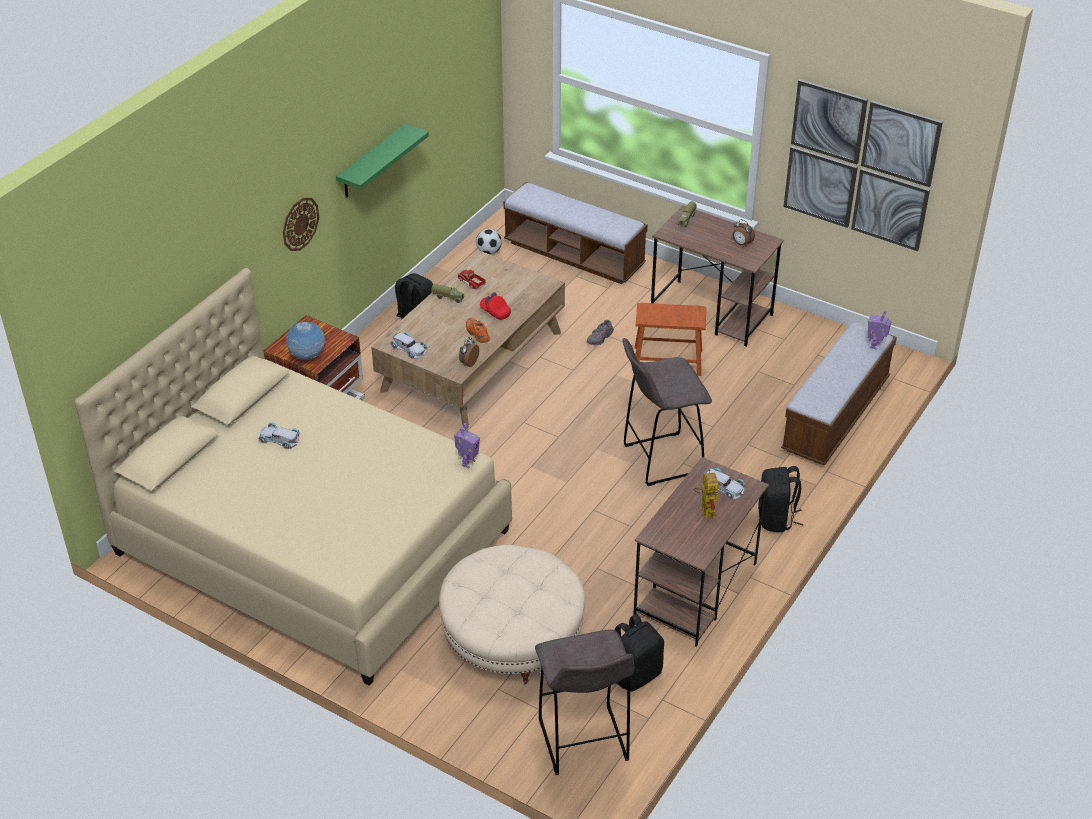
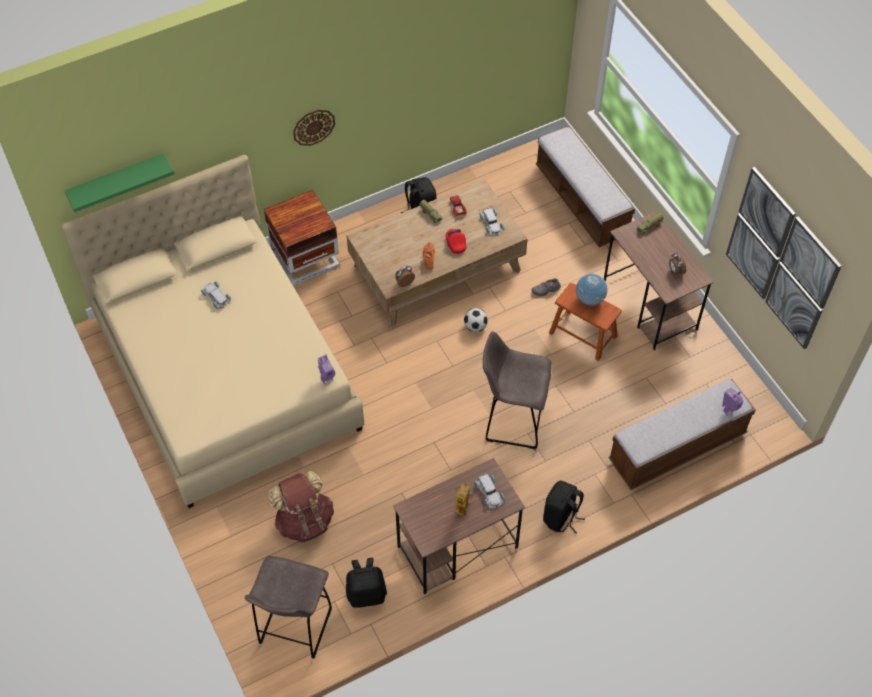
camera: 30 degrees right, 15 degrees up
globe [286,322,325,360] -> globe moved to [576,274,607,306]
green shelf [336,124,429,198] -> green shelf moved to [64,153,174,212]
white toy car [390,332,427,359] -> white toy car moved to [480,208,504,235]
beige ottoman [439,545,585,684] -> brown backpack [268,471,334,543]
football [476,229,502,255] -> football moved to [464,308,488,332]

